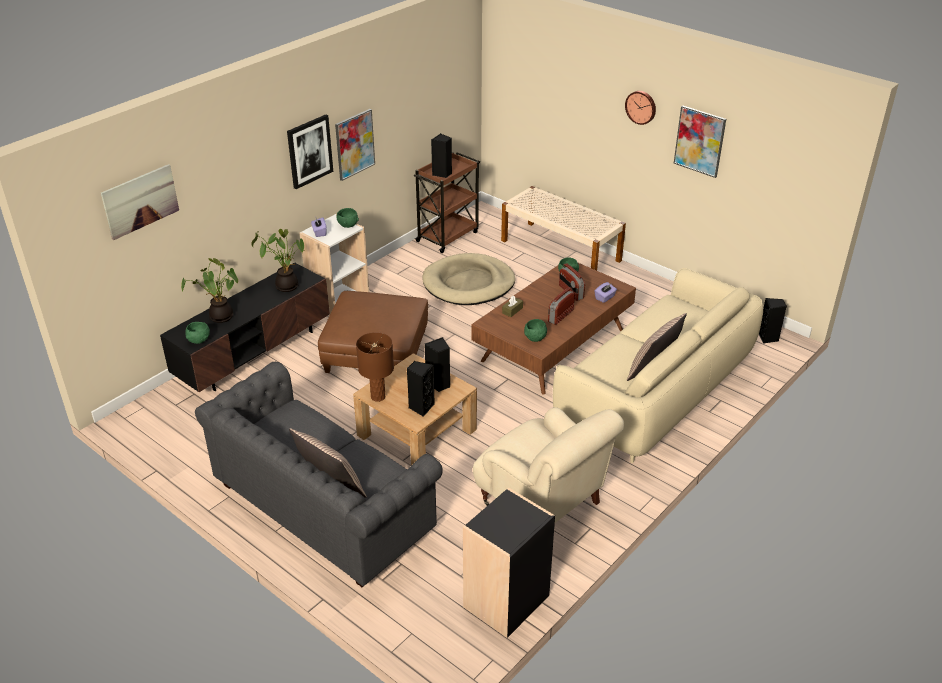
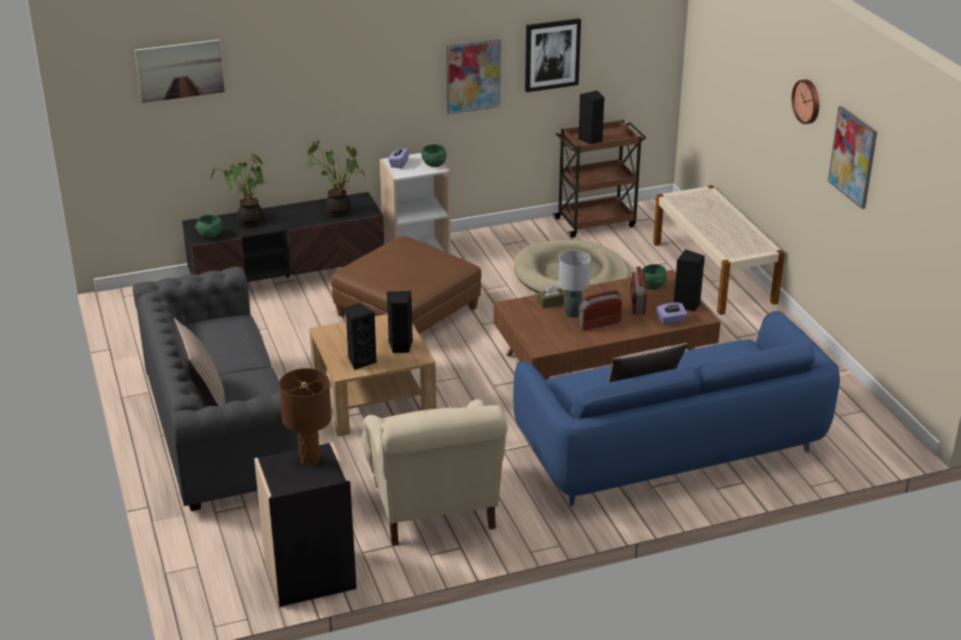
camera: 30 degrees right, 5 degrees down
picture [287,114,333,189] -> picture moved to [525,18,581,92]
brown table lamp [356,332,394,402] -> brown table lamp moved to [279,368,332,466]
green bowl [524,319,547,342] -> none
beige sofa [553,268,763,463] -> blue sofa [513,311,840,506]
black speaker [759,298,787,344] -> black speaker moved to [674,249,705,311]
none -> grey table lamp [559,250,591,318]

